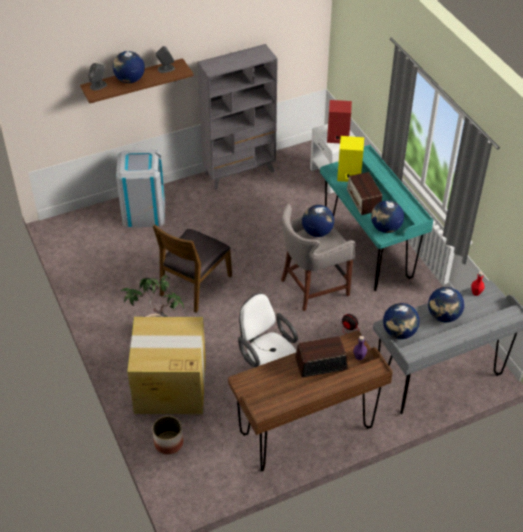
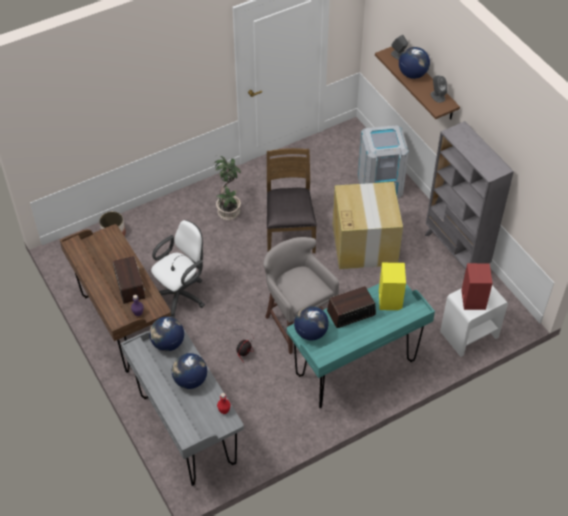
camera: 85 degrees right, 5 degrees up
cardboard box [127,317,206,414] -> cardboard box moved to [333,182,403,269]
brown chair [153,224,232,313] -> brown chair turned 60 degrees clockwise [267,148,317,253]
globe [302,205,334,237] -> none

